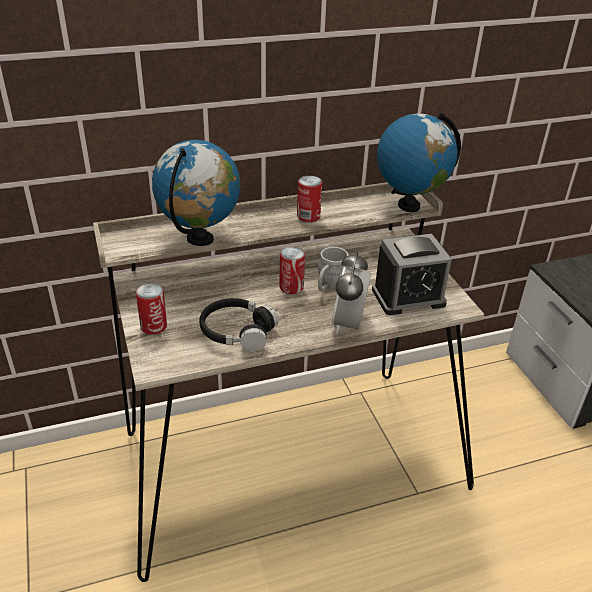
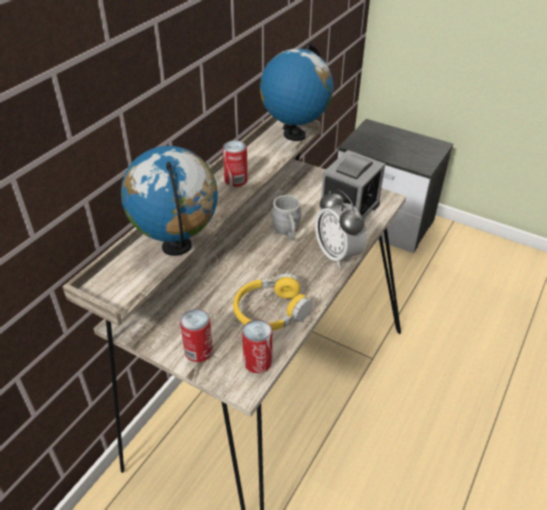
camera: 40 degrees left, 5 degrees up
black headphones [199,298,279,351] -> yellow headphones [233,273,313,330]
can [279,247,305,294] -> can moved to [242,319,273,373]

